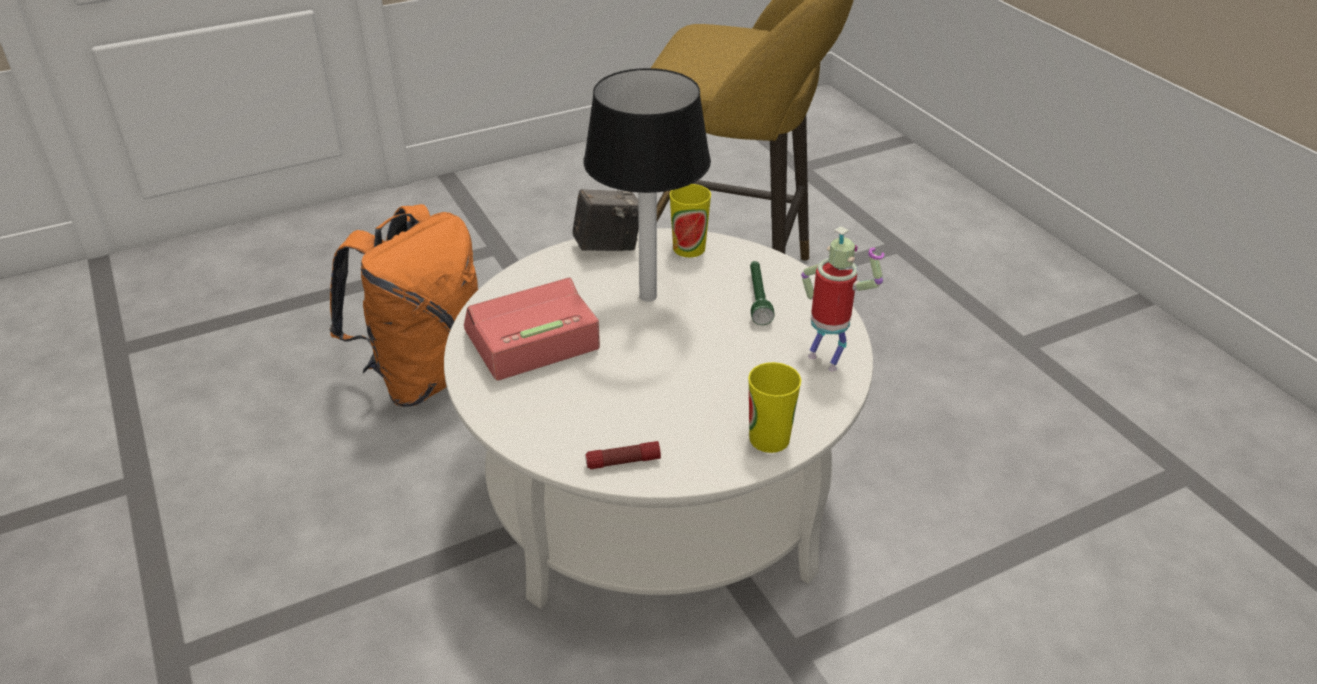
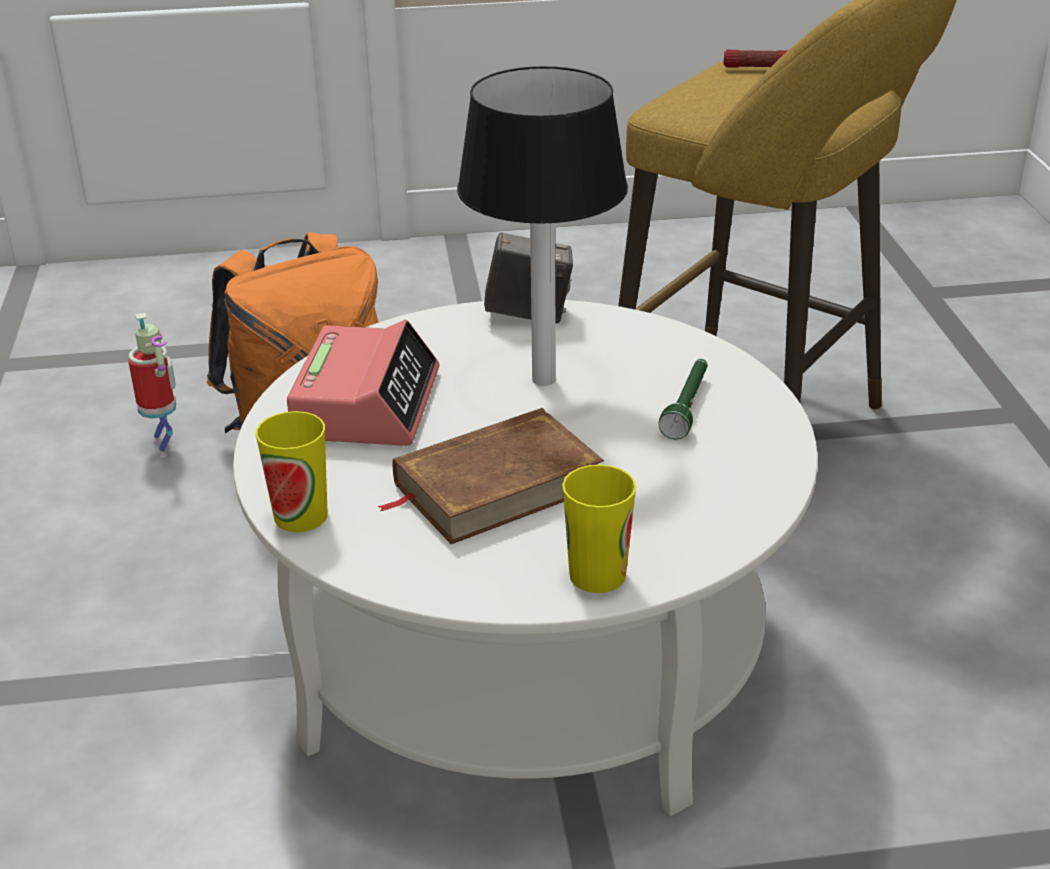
camera: 20 degrees right, 5 degrees down
alarm clock [464,278,600,380] -> alarm clock turned 105 degrees clockwise [287,320,440,446]
flashlight [585,441,661,469] -> flashlight moved to [723,50,788,67]
cup [669,184,711,258] -> cup moved to [256,411,328,532]
toy robot [801,226,884,372] -> toy robot moved to [128,313,176,458]
none -> brown book [377,408,604,544]

